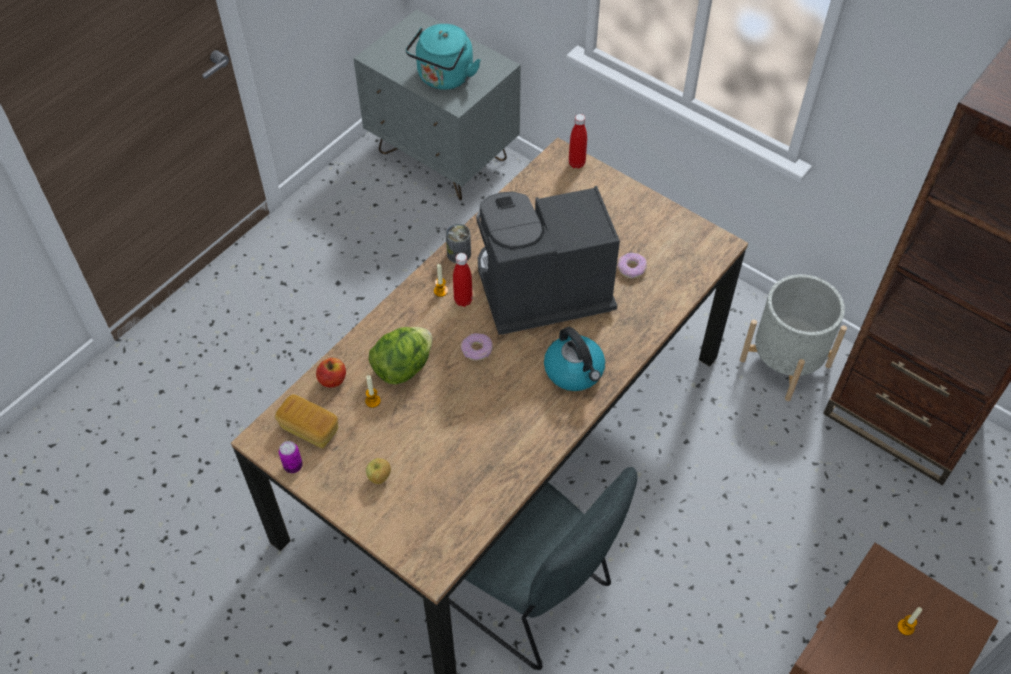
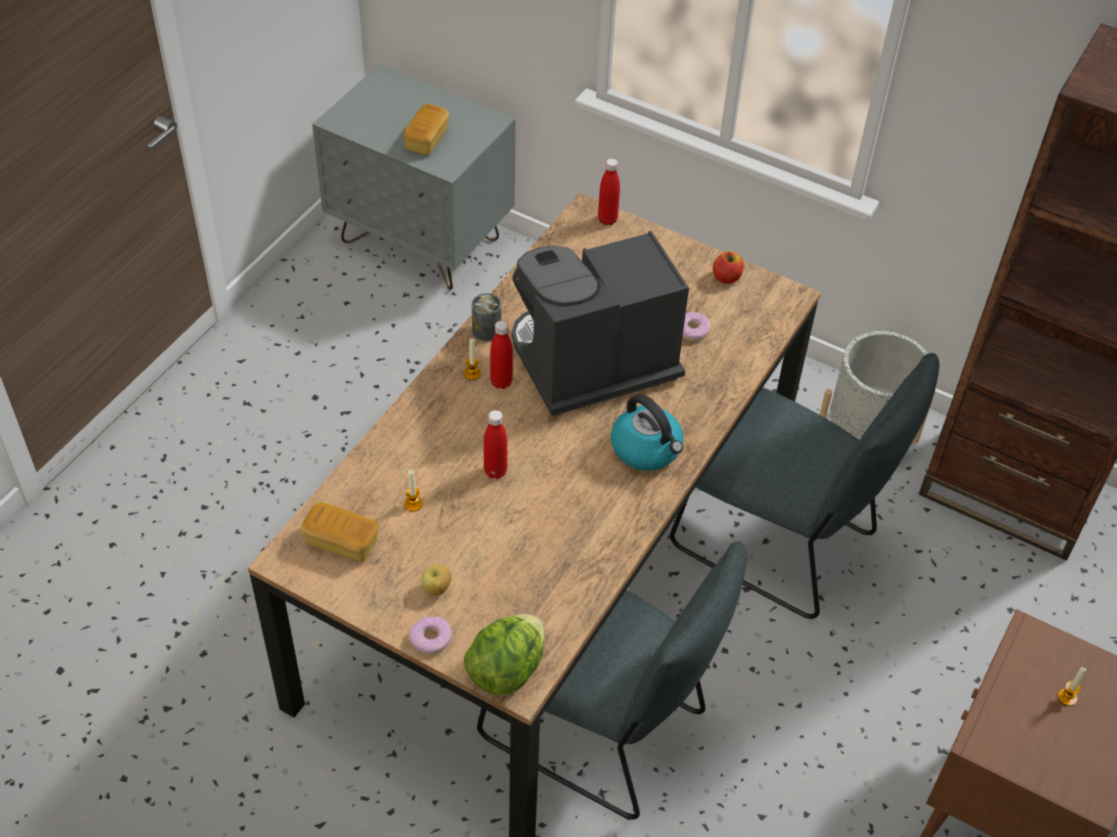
camera: 10 degrees left, 5 degrees down
can [279,441,303,473] -> none
apple [316,358,346,388] -> apple moved to [713,251,744,284]
lettuce [369,327,432,384] -> lettuce moved to [464,614,544,695]
turquoise kettle [406,24,481,90] -> bread [403,104,449,155]
donut [461,333,493,361] -> donut moved to [409,617,452,654]
none -> red bottle [484,410,507,479]
none -> grey chair [670,353,939,619]

